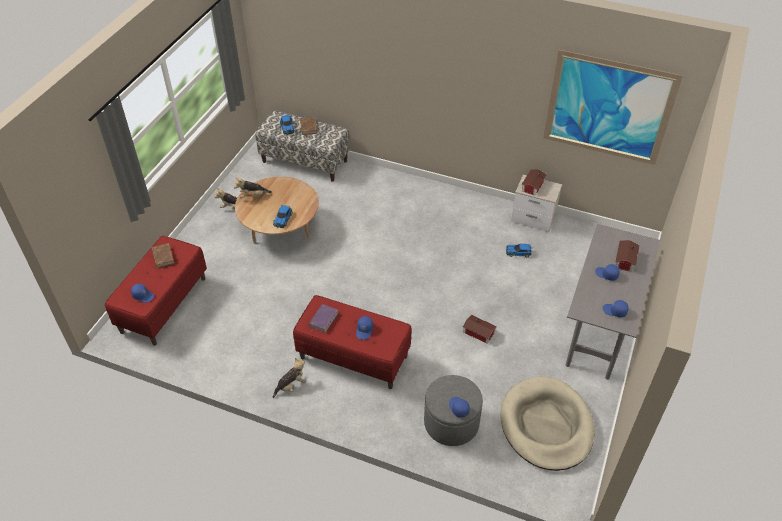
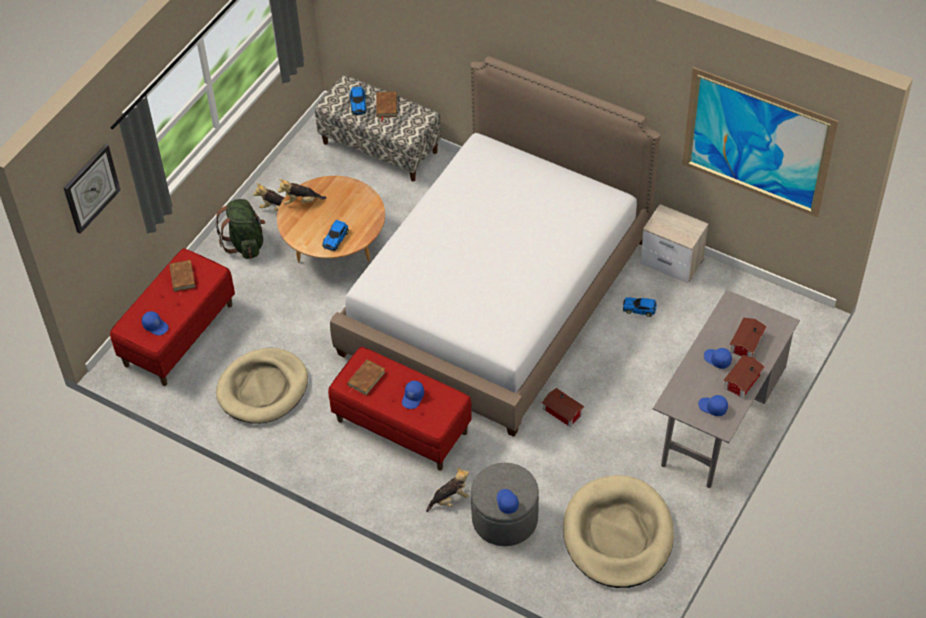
camera: 10 degrees right, 5 degrees up
plush toy [273,358,307,398] -> plush toy moved to [426,467,469,512]
purple book [309,304,338,333] -> brown book [347,359,386,396]
toy house [521,169,547,196] -> toy house moved to [723,355,765,398]
none -> wall clock [64,144,121,234]
none -> green backpack [215,199,265,259]
none -> beige dog bed [216,348,308,423]
none -> bed [330,56,660,437]

